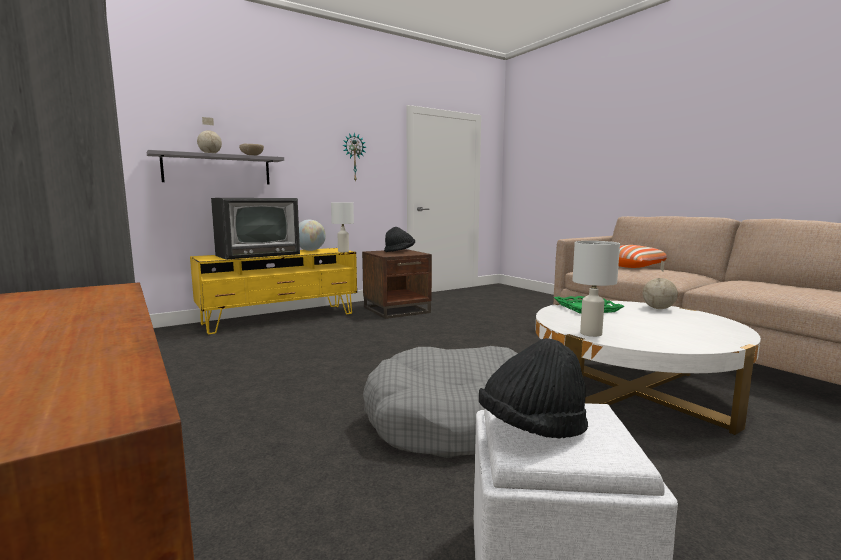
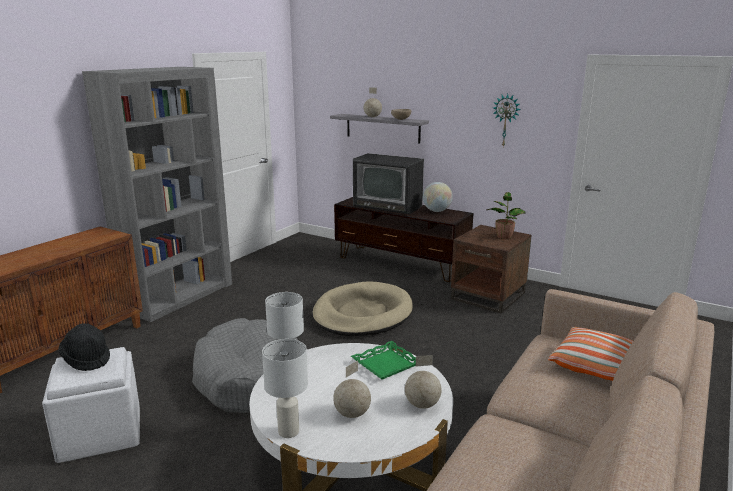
camera: 65 degrees right, 10 degrees up
yellow tv stand [190,248,357,334] -> brown tv stand [334,197,474,282]
white table lamp [331,203,354,252] -> white table lamp moved to [262,339,308,438]
black hat [384,227,415,252] -> potted plant [486,192,525,239]
none -> beige dog bed [312,281,413,336]
none -> globe [333,361,371,418]

